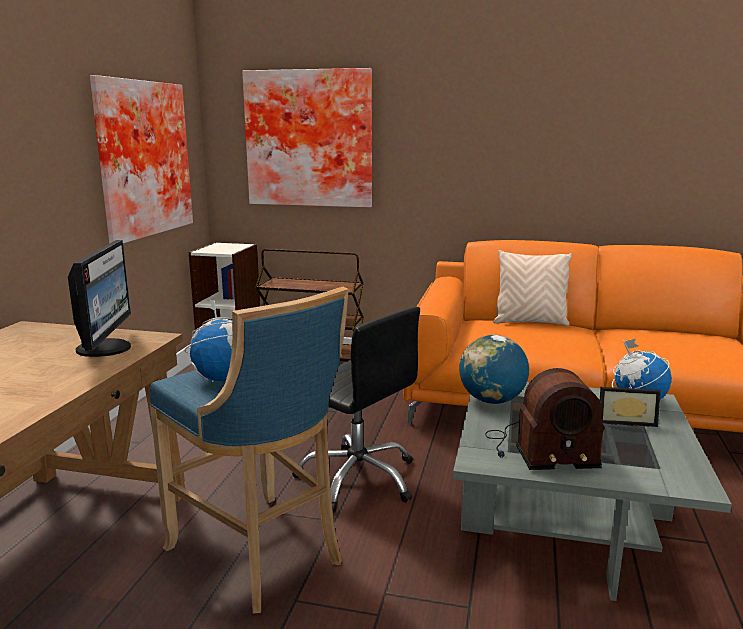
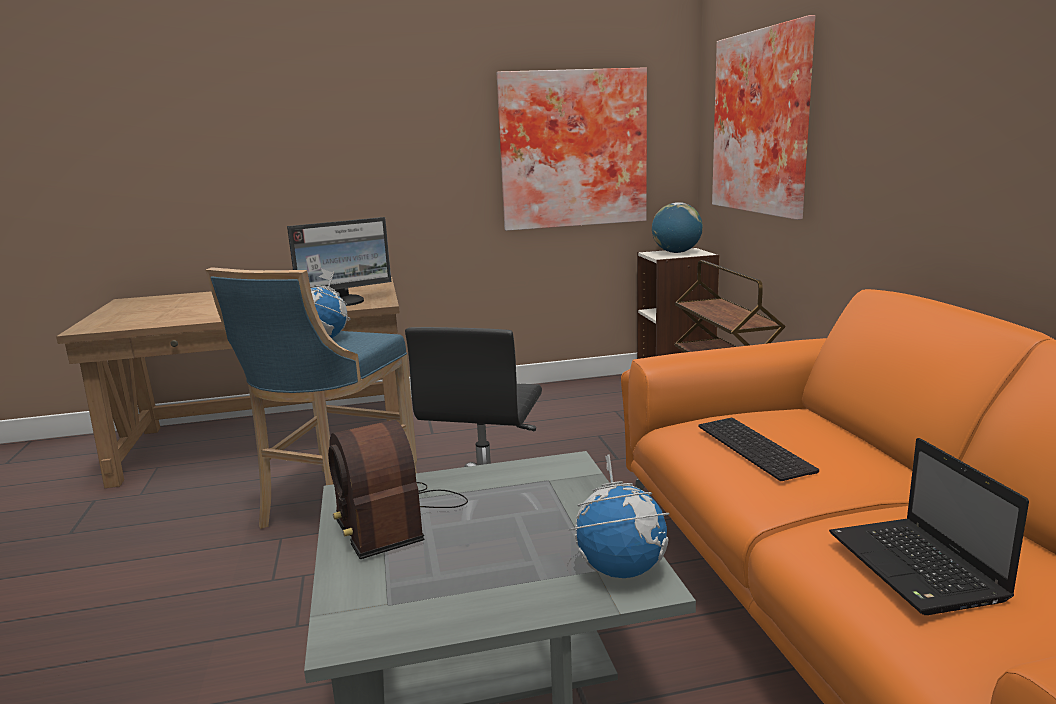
camera: 65 degrees right, 0 degrees up
globe [459,335,529,404] -> globe moved to [652,202,703,253]
beige pillow [493,250,572,326] -> none
picture frame [600,387,661,427] -> none
none -> keyboard [698,418,819,481]
none -> laptop [829,438,1029,615]

